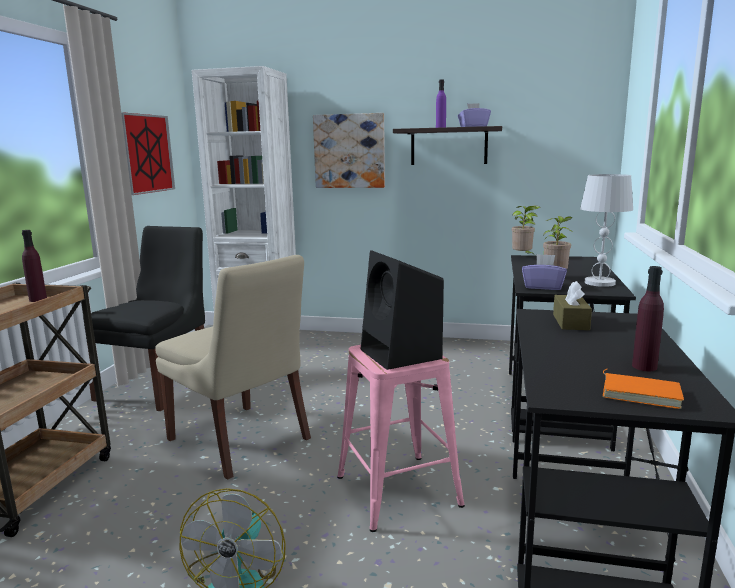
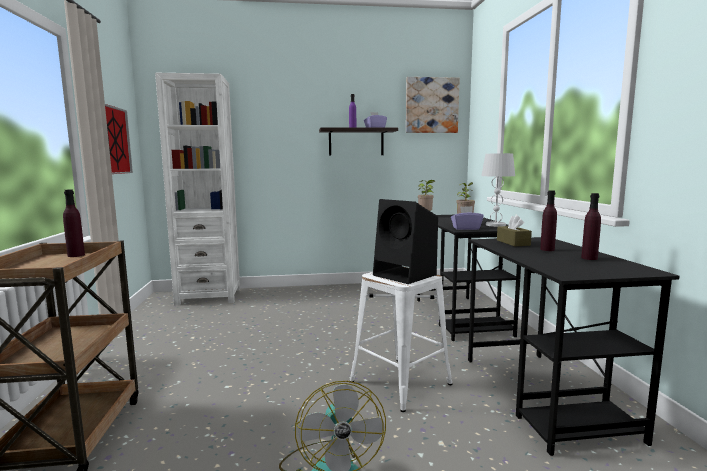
camera: 20 degrees left, 5 degrees down
black chair [83,226,205,411] -> none
beige chair [155,255,311,480] -> none
picture [313,113,385,188] -> picture moved to [406,77,460,133]
pink stool [337,345,465,532] -> white stool [350,267,452,412]
orange book [603,369,684,409] -> none
none -> purple bottle [540,190,557,251]

